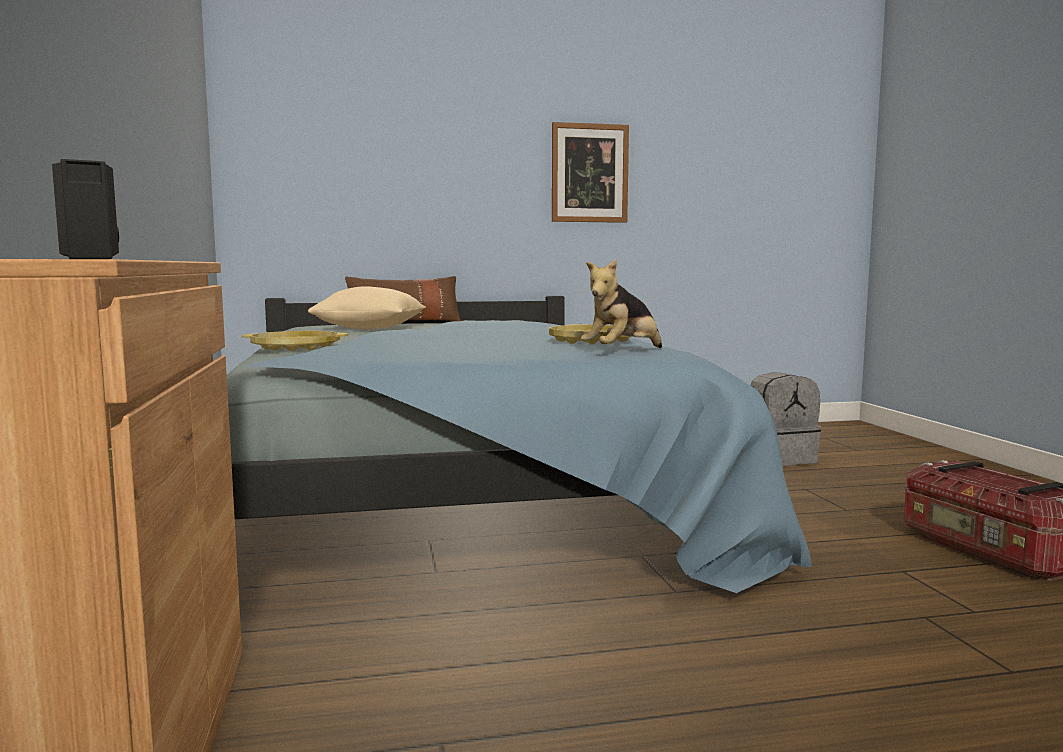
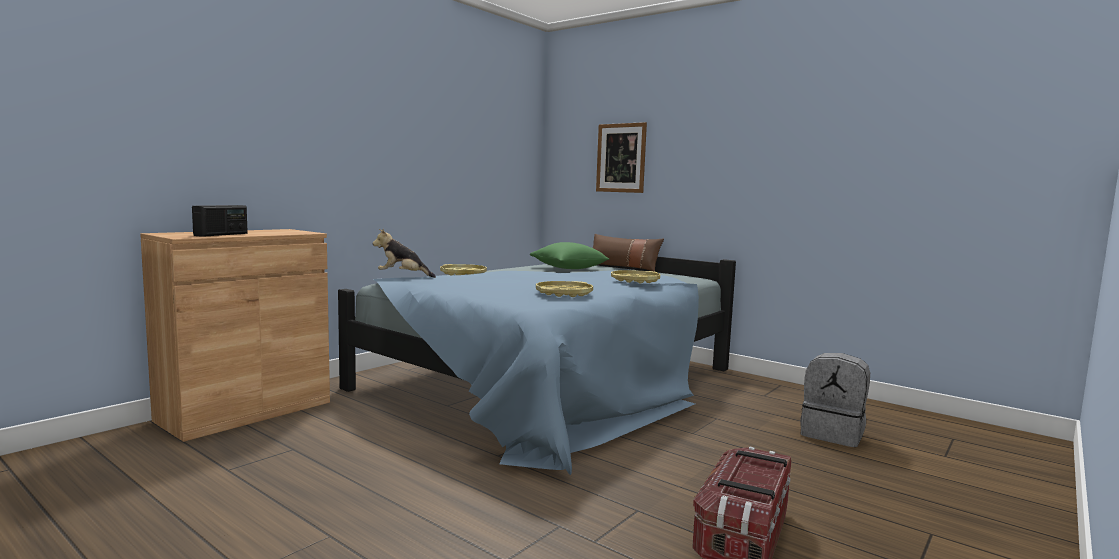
camera: 50 degrees right, 0 degrees up
beige pillow [308,286,426,329] -> green pillow [530,242,609,269]
picture [552,122,629,223] -> picture moved to [596,122,647,193]
plush toy [581,259,662,348] -> plush toy moved to [373,229,436,278]
none -> yellow tray [611,270,660,283]

